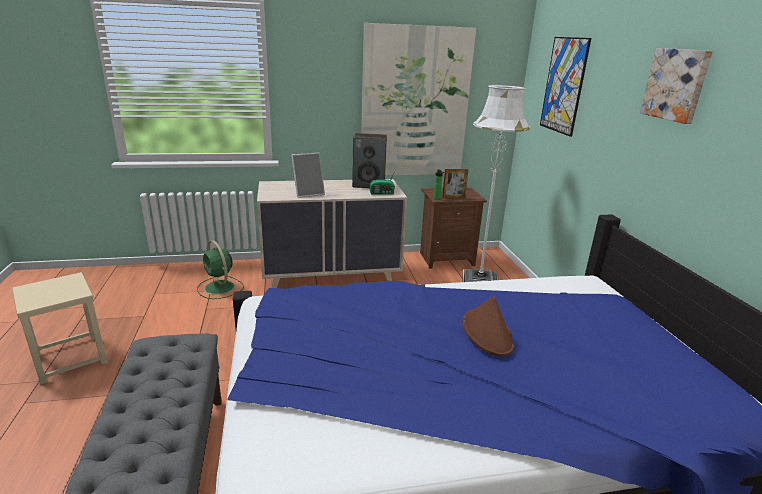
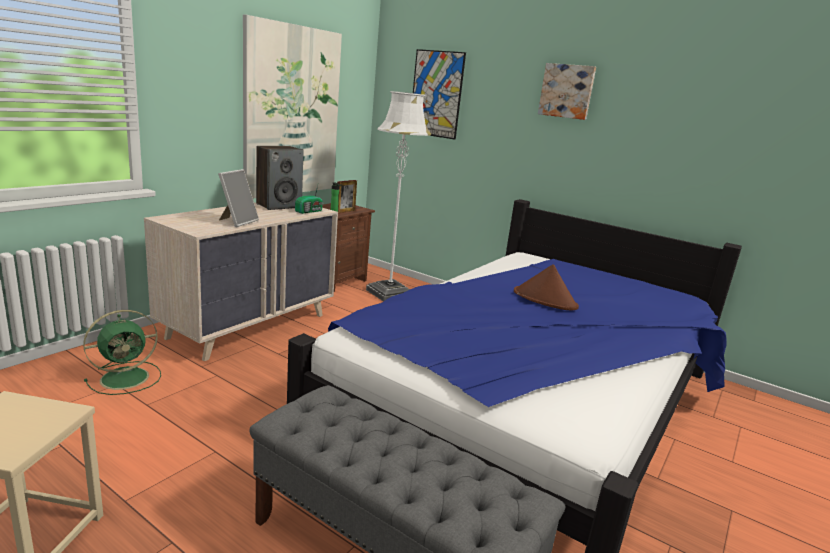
camera: 45 degrees left, 5 degrees down
green fan [197,240,244,299] -> green fan turned 45 degrees counterclockwise [83,310,161,395]

